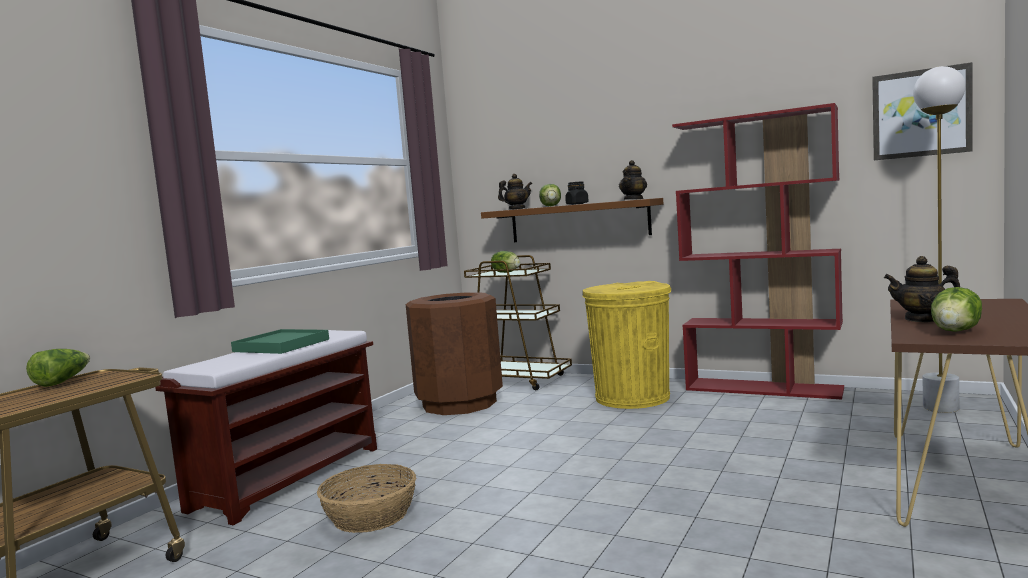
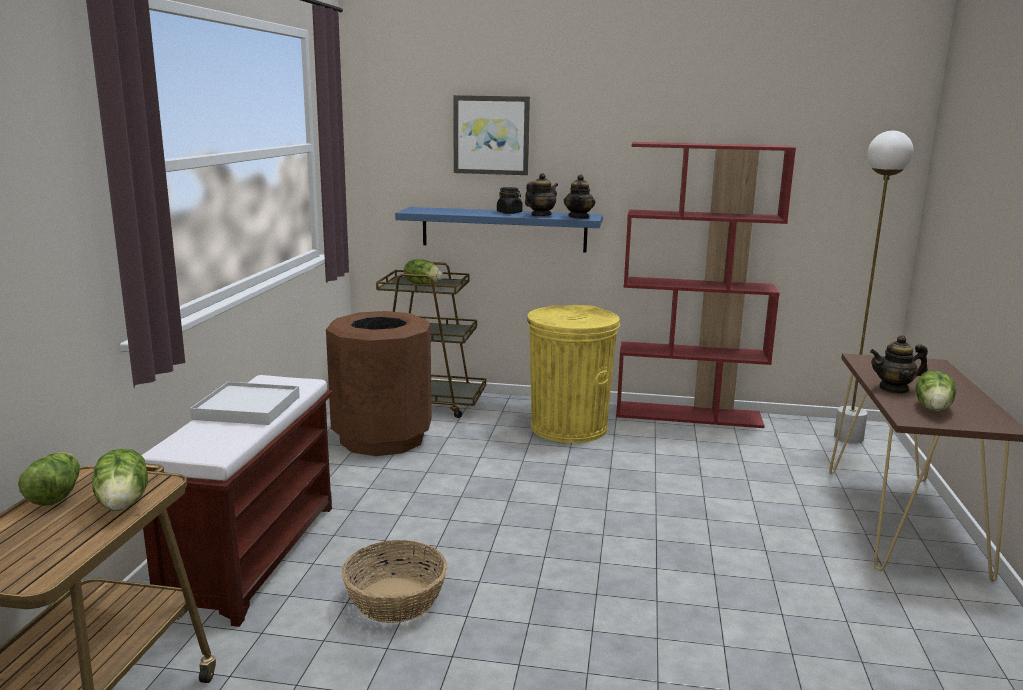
camera: 20 degrees left, 10 degrees up
green tray [231,329,329,354] -> white tray [190,382,300,425]
brown shelf [481,198,663,242] -> blue shelf [395,207,603,253]
teapot [498,174,532,210] -> teapot moved to [525,173,558,216]
lettuce [539,184,561,206] -> lettuce moved to [92,448,148,511]
picture [872,62,972,160] -> picture moved to [453,95,530,175]

